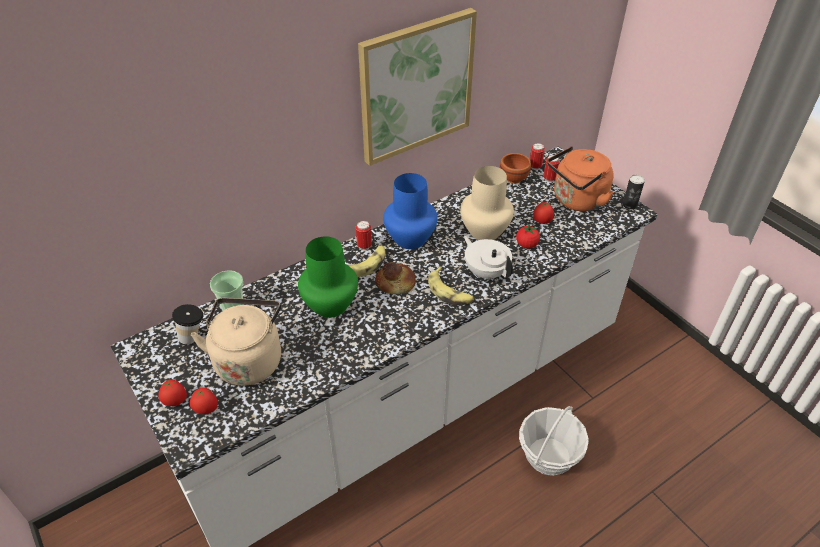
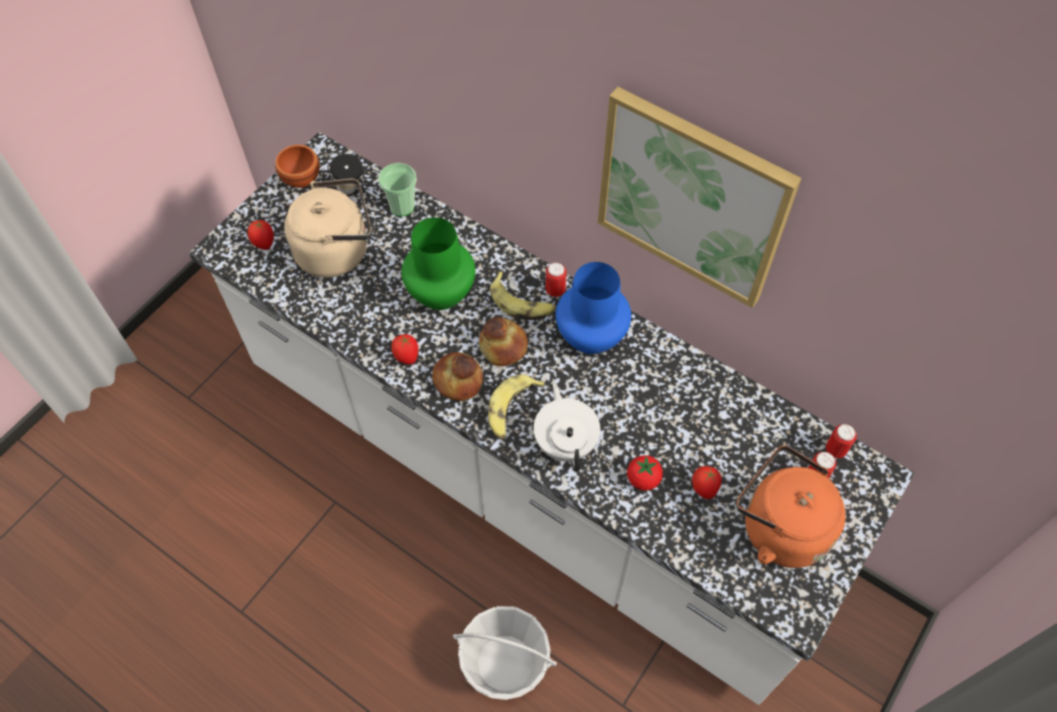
camera: 70 degrees right, 15 degrees up
tomato [158,380,187,406] -> tomato moved to [391,334,419,364]
beige vase [460,166,514,240] -> none
white teapot [464,235,513,279] -> white teapot turned 45 degrees counterclockwise [534,383,600,471]
brown bowl [500,153,531,184] -> brown bowl moved to [275,145,320,188]
can [623,175,645,210] -> none
none -> bread [432,352,483,401]

